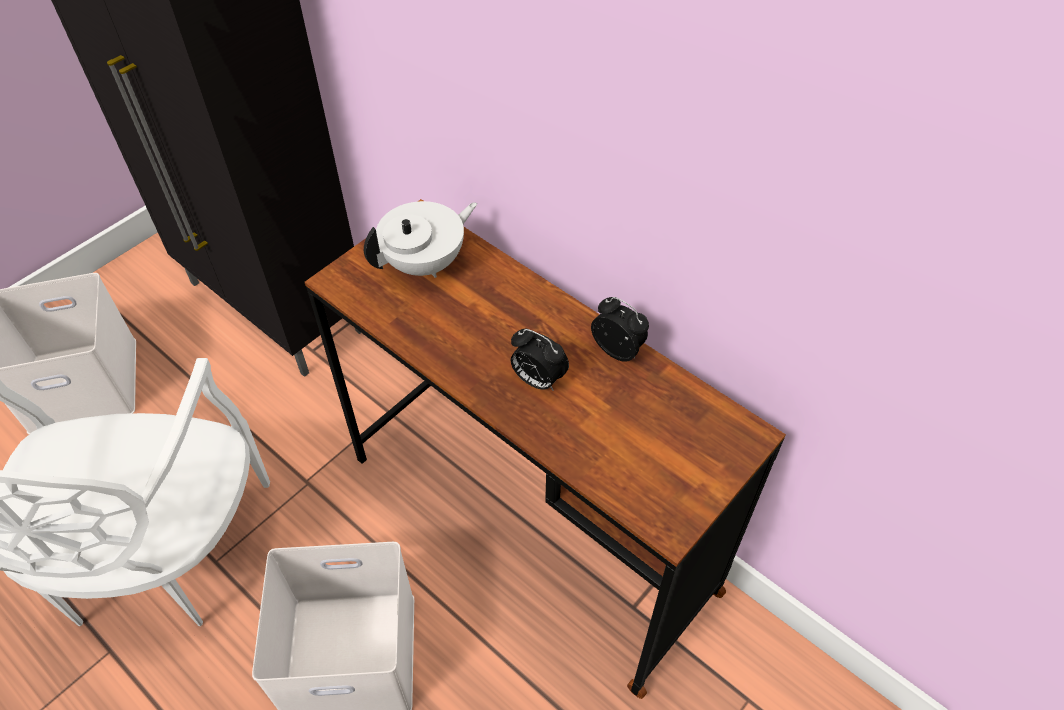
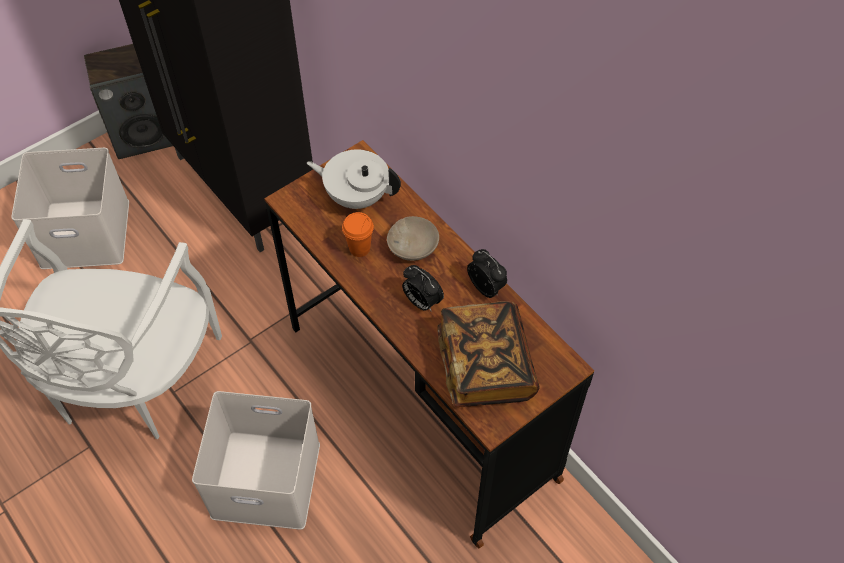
camera: 10 degrees right, 5 degrees up
white teapot [364,201,477,278] -> white teapot turned 135 degrees counterclockwise [307,150,401,209]
none -> speaker [84,44,173,159]
none -> orange cup [342,212,374,257]
none -> beige bowl [387,216,439,261]
none -> book [438,301,539,407]

